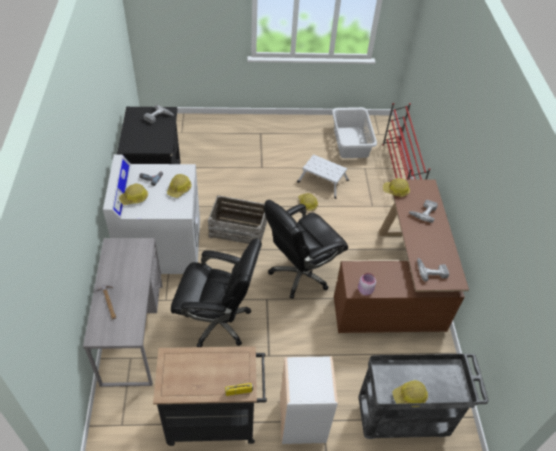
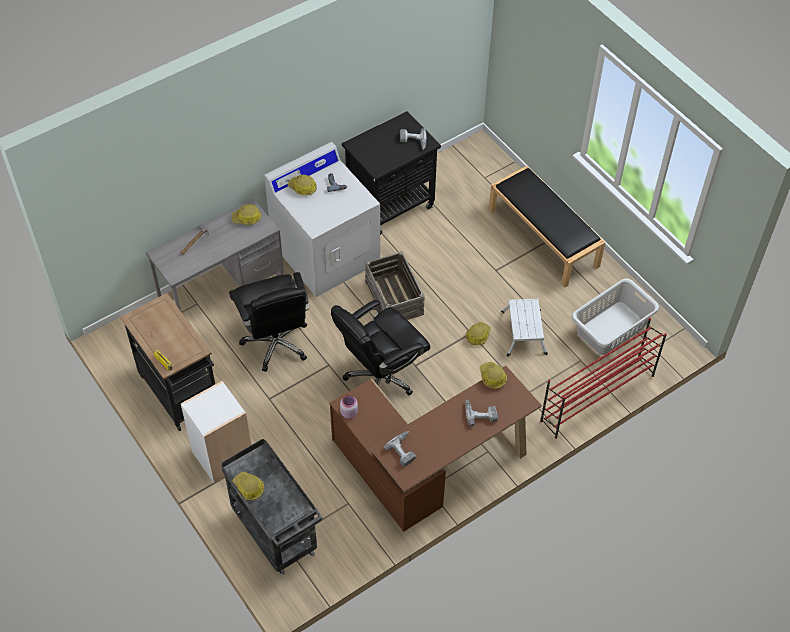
camera: 60 degrees right, 5 degrees up
hard hat [167,174,192,198] -> hard hat moved to [231,204,261,225]
black office chair [264,200,348,299] -> black office chair turned 60 degrees counterclockwise [331,300,430,395]
none -> black bench [489,166,605,288]

